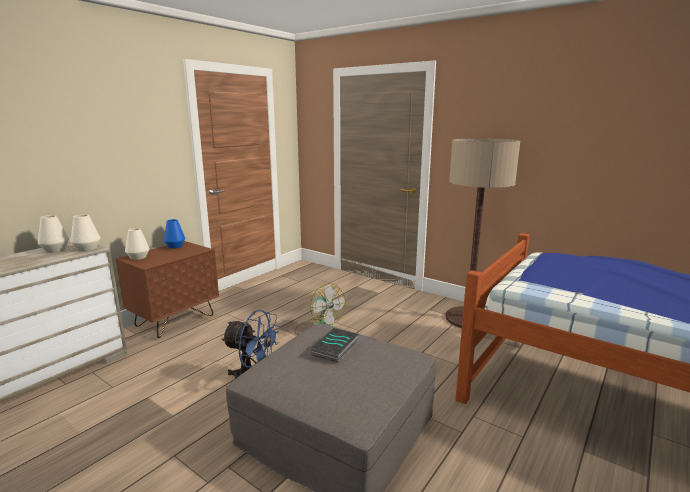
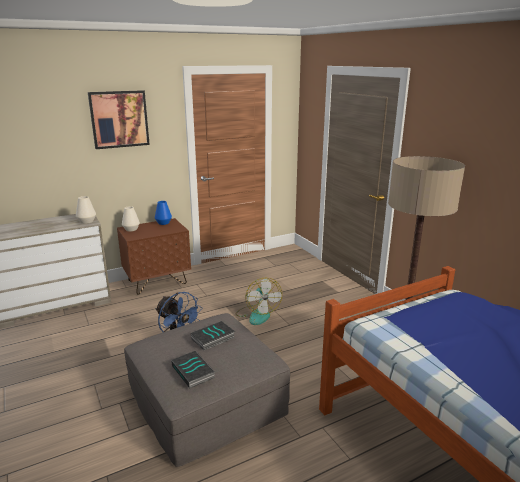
camera: 25 degrees right, 5 degrees up
white vase [38,215,69,253] -> none
none -> picture [88,90,150,149]
none -> book [171,351,215,388]

